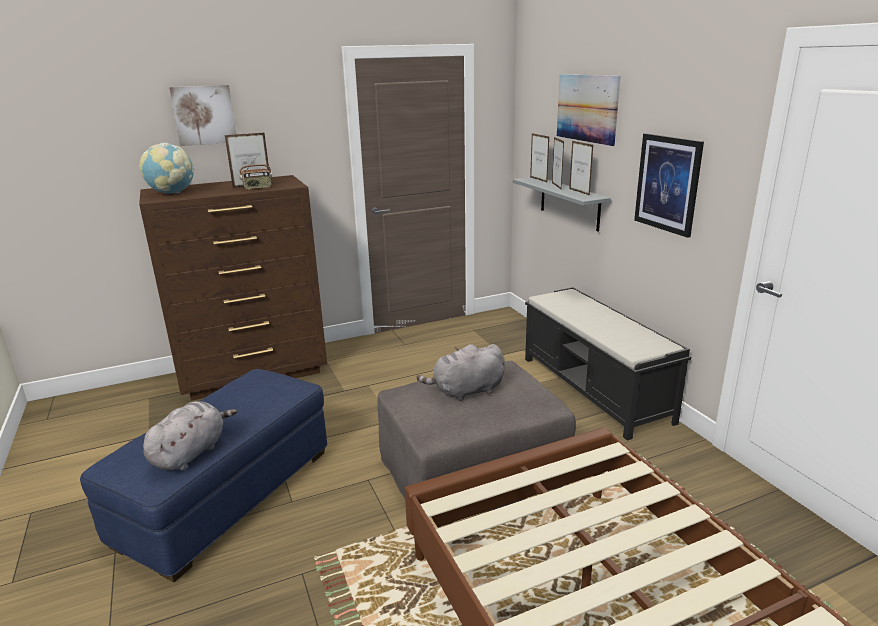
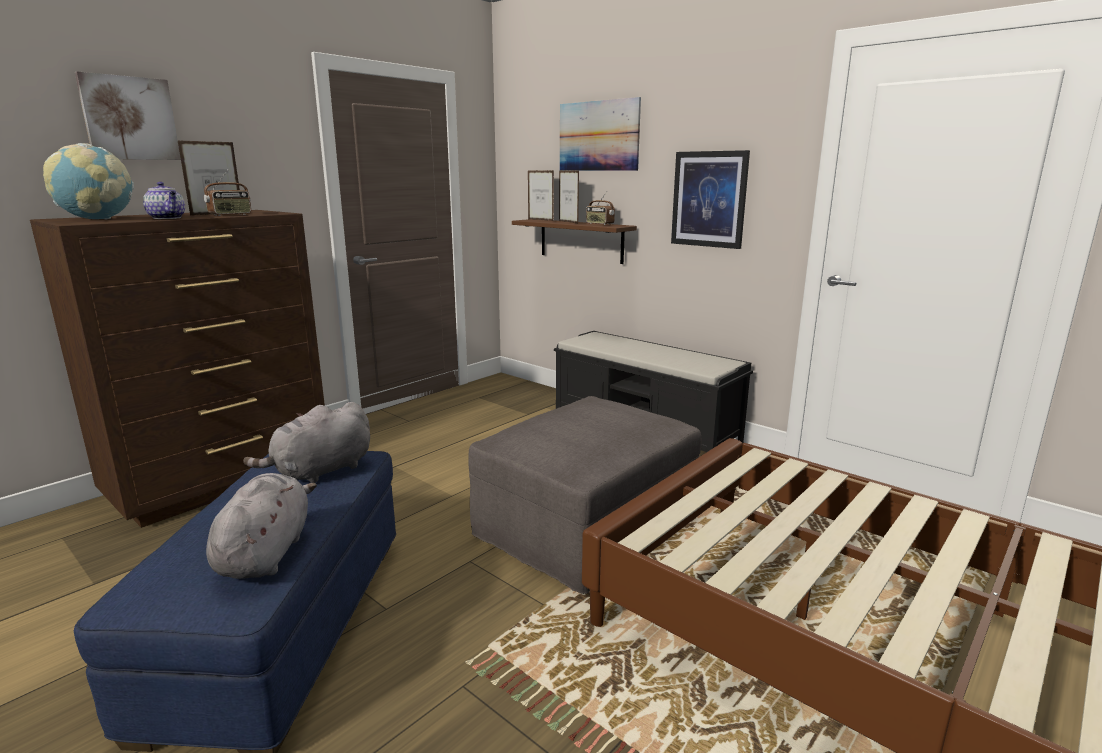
camera: 25 degrees left, 5 degrees down
grey plush toy [417,344,505,401] -> grey plush toy moved to [243,402,370,483]
grey shelf [513,177,611,231] -> brown shelf [512,219,637,264]
picture frame [569,141,593,196] -> radio [586,192,615,225]
none -> teapot [143,182,185,219]

